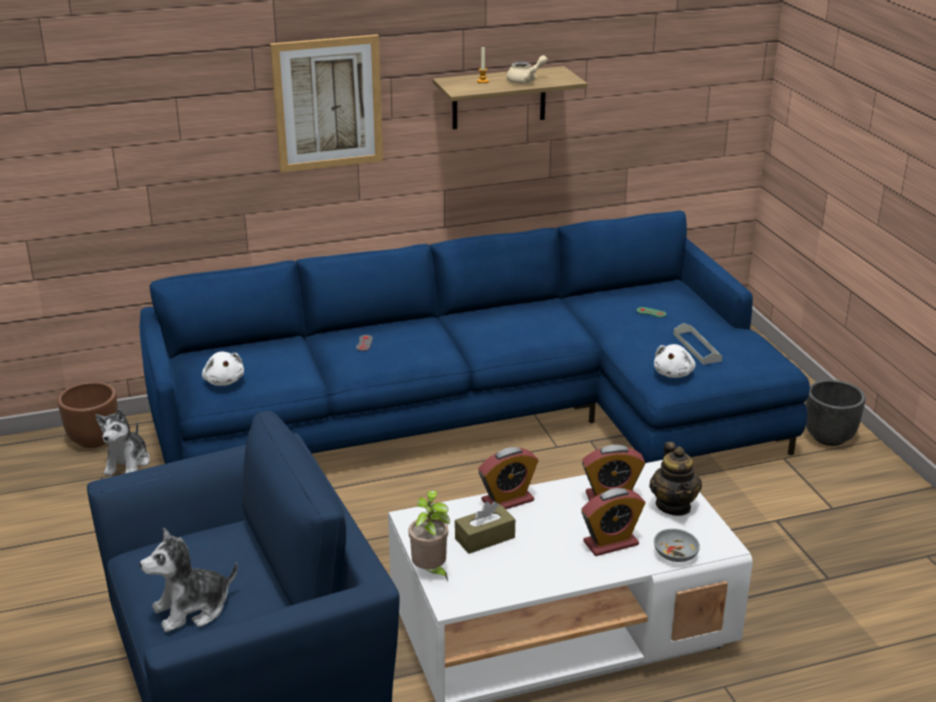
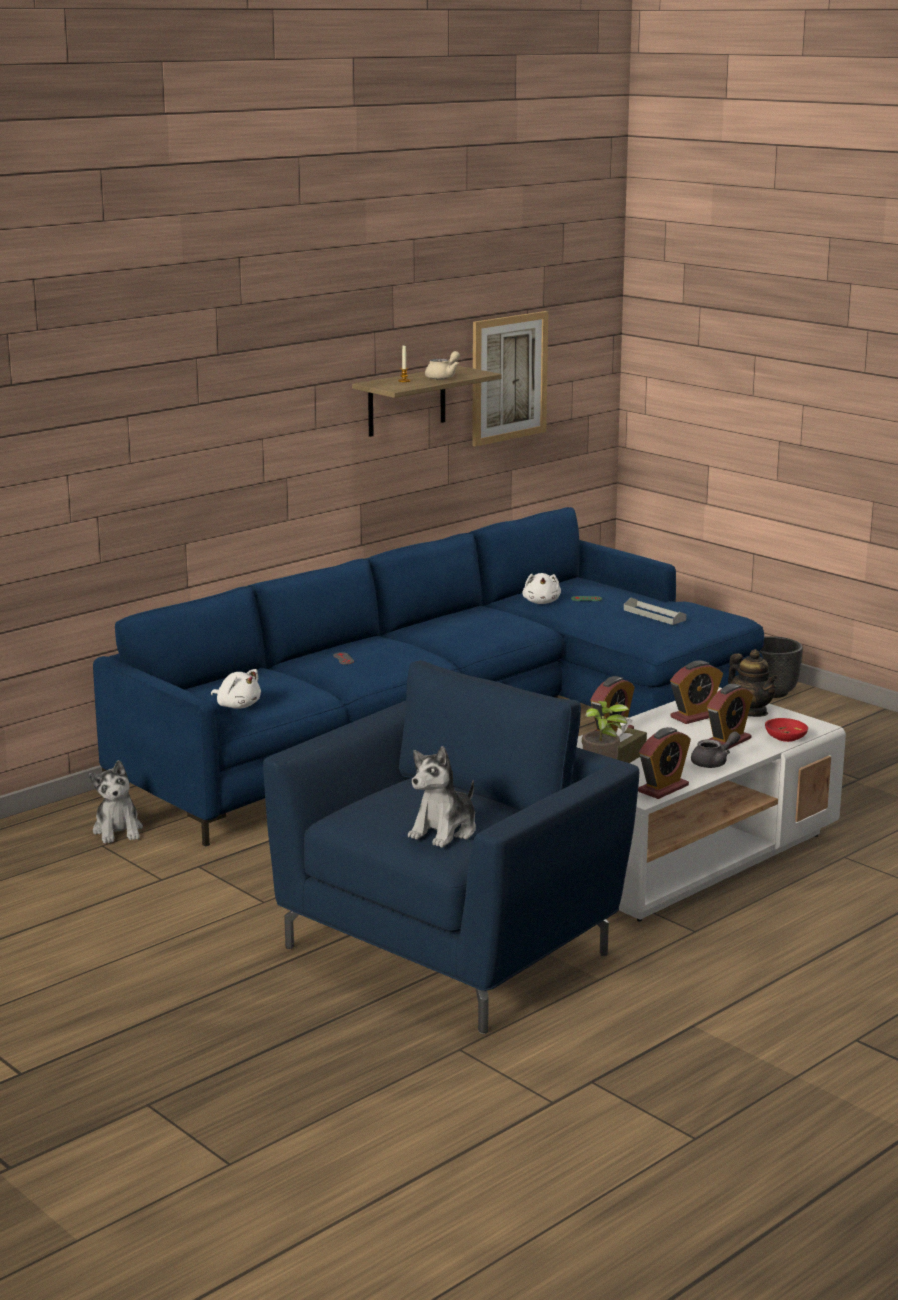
camera: 25 degrees left, 10 degrees down
brown planter [57,382,118,448] -> none
picture [270,34,383,173] -> picture moved to [472,311,548,447]
white plush toy [654,344,696,378] -> white plush toy moved to [522,573,561,604]
grey bowl [654,529,700,562] -> red bowl [765,718,808,742]
none -> alarm clock [638,727,691,799]
none -> grey teapot [691,731,740,768]

